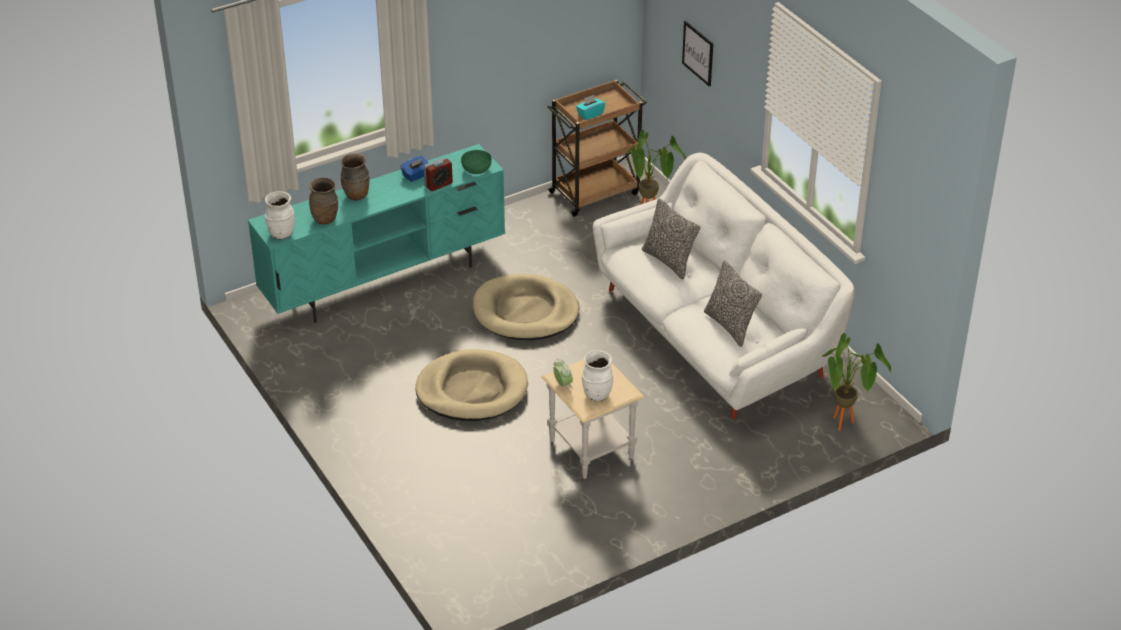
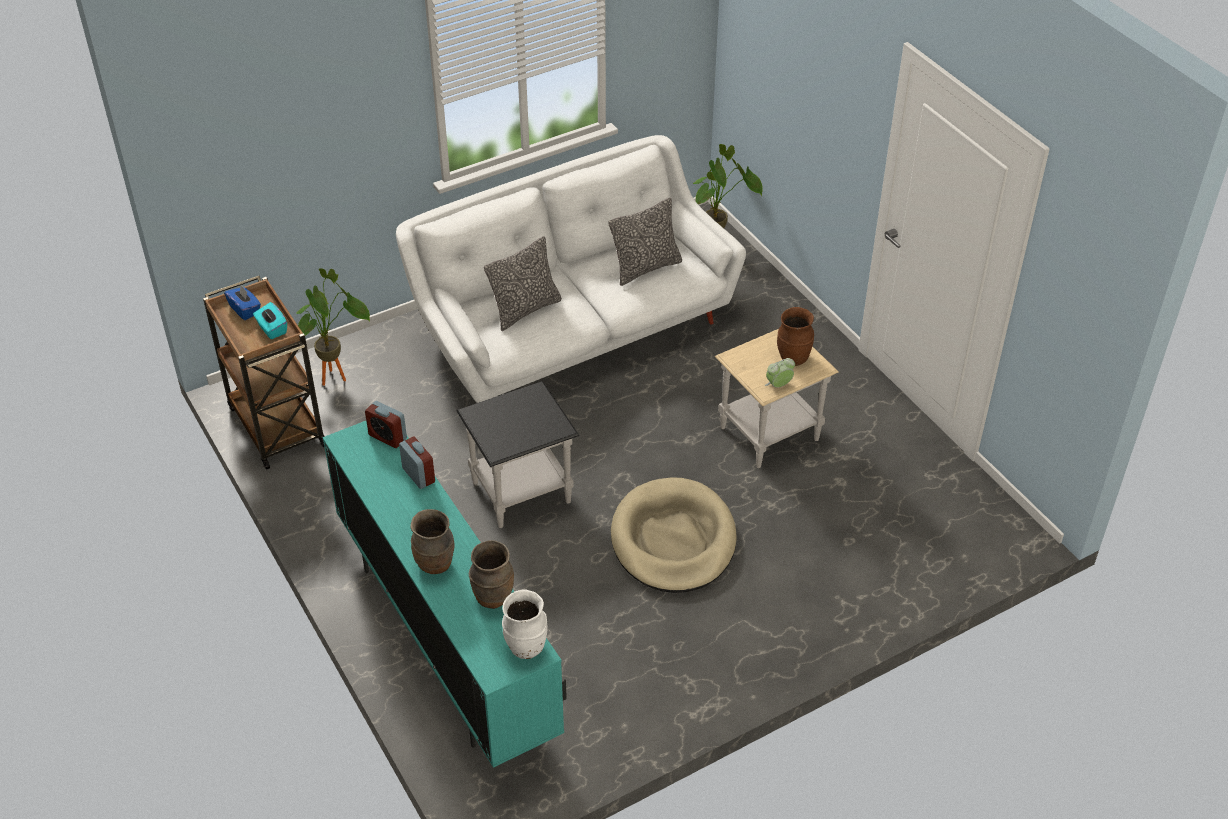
camera: 90 degrees left, 5 degrees up
blue tissue box [400,156,428,182] -> blue tissue box moved to [224,285,261,320]
green bowl [461,150,492,174] -> alarm clock [365,401,407,448]
beige dog bed [473,274,579,340] -> black side table [456,381,579,528]
white vase [582,350,613,401] -> brown vase [777,307,814,366]
picture [682,21,713,87] -> none

